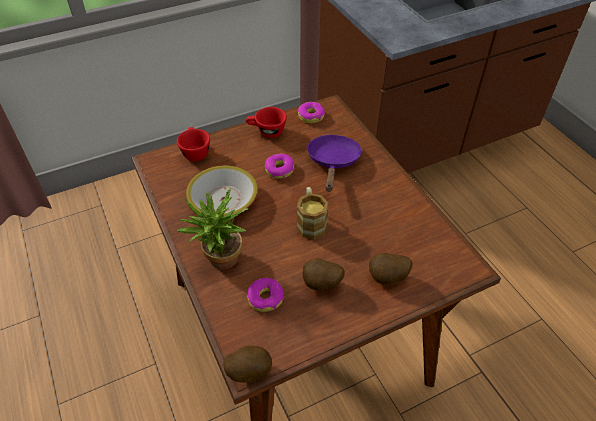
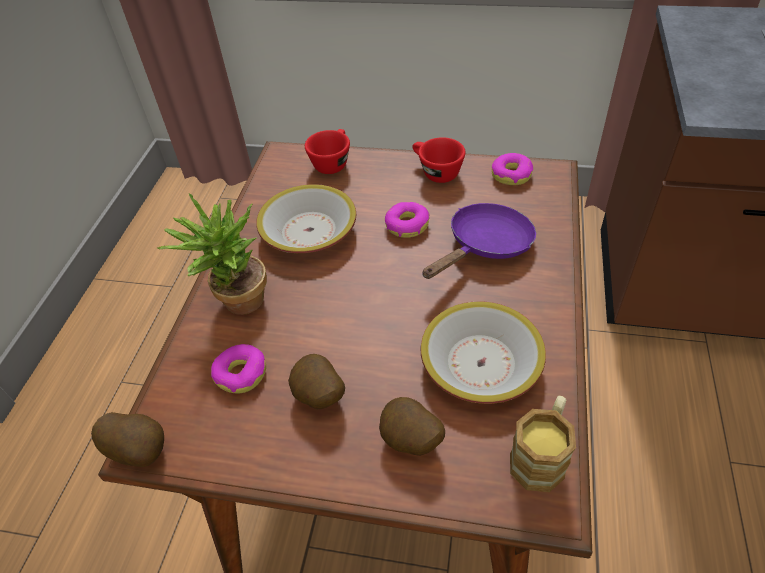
camera: 40 degrees right, 0 degrees up
mug [297,187,328,240] -> mug moved to [510,395,576,492]
none -> bowl [421,301,546,404]

